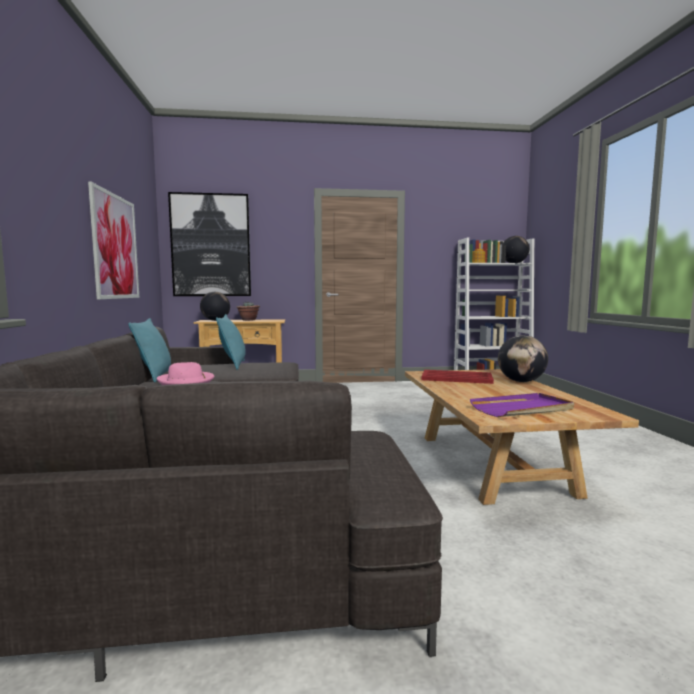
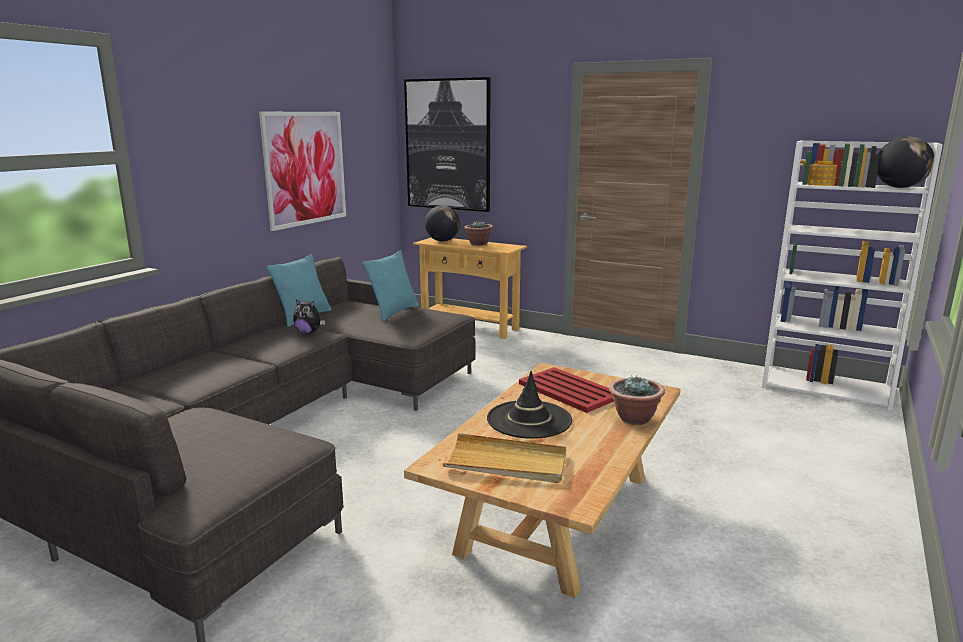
camera: 35 degrees right, 10 degrees up
pink hat [157,362,214,385] -> plush toy [293,299,325,334]
purple tray [470,393,574,417] -> beige tray [443,433,566,483]
globe [498,335,548,382] -> potted plant [609,376,665,425]
none -> black hat [487,371,572,439]

